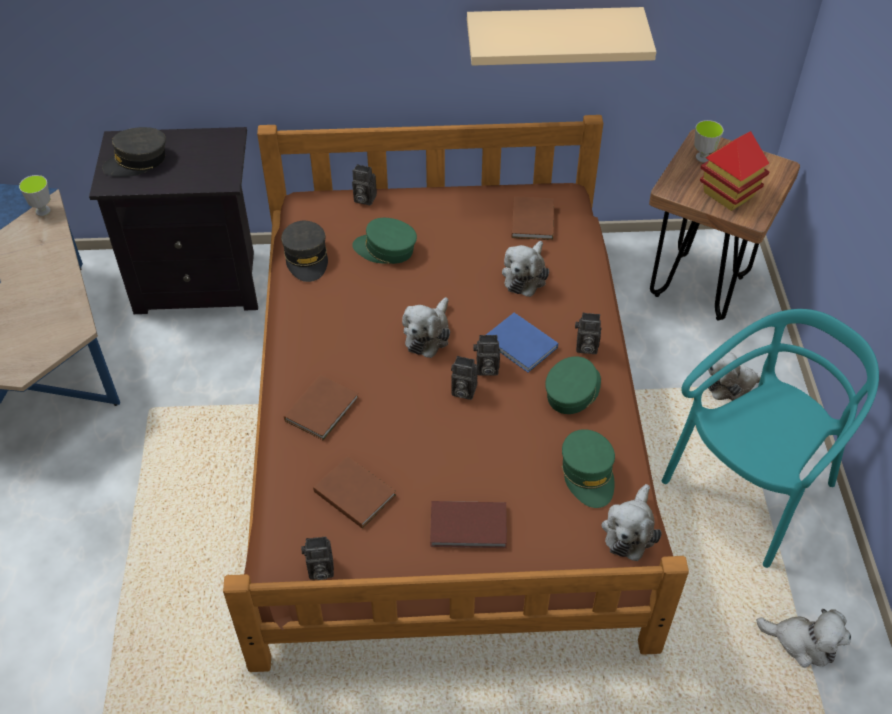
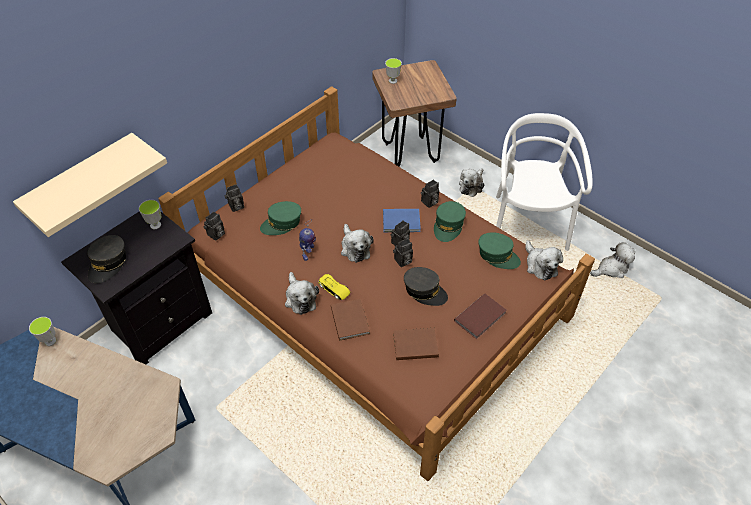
camera: 45 degrees left, 0 degrees up
grey cap [281,221,328,282] -> grey cap moved to [404,267,448,306]
camera [301,536,334,580] -> camera moved to [203,211,225,241]
beige shelf [467,7,656,66] -> beige shelf moved to [13,133,167,237]
plush toy [502,241,549,297] -> plush toy moved to [285,272,319,315]
brown book [512,196,554,240] -> none
green cap [545,356,601,414] -> green cap turned 150 degrees counterclockwise [434,201,466,242]
turquoise chair [662,309,879,568] -> white chair [496,113,593,251]
toy house [700,131,770,211] -> none
none -> cup [139,200,162,229]
none -> toy robot [299,219,316,261]
none -> yellow toy car [318,274,350,300]

